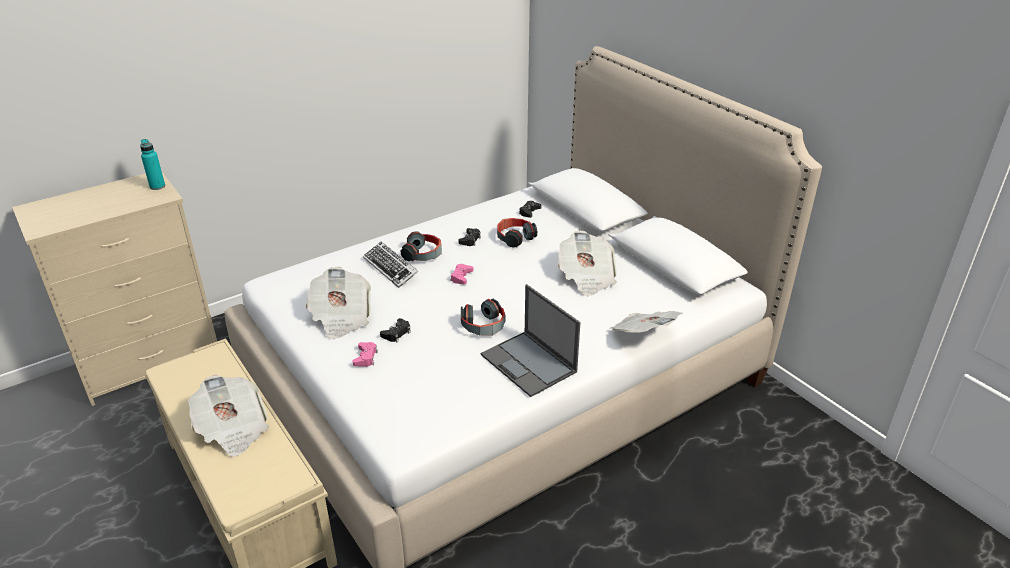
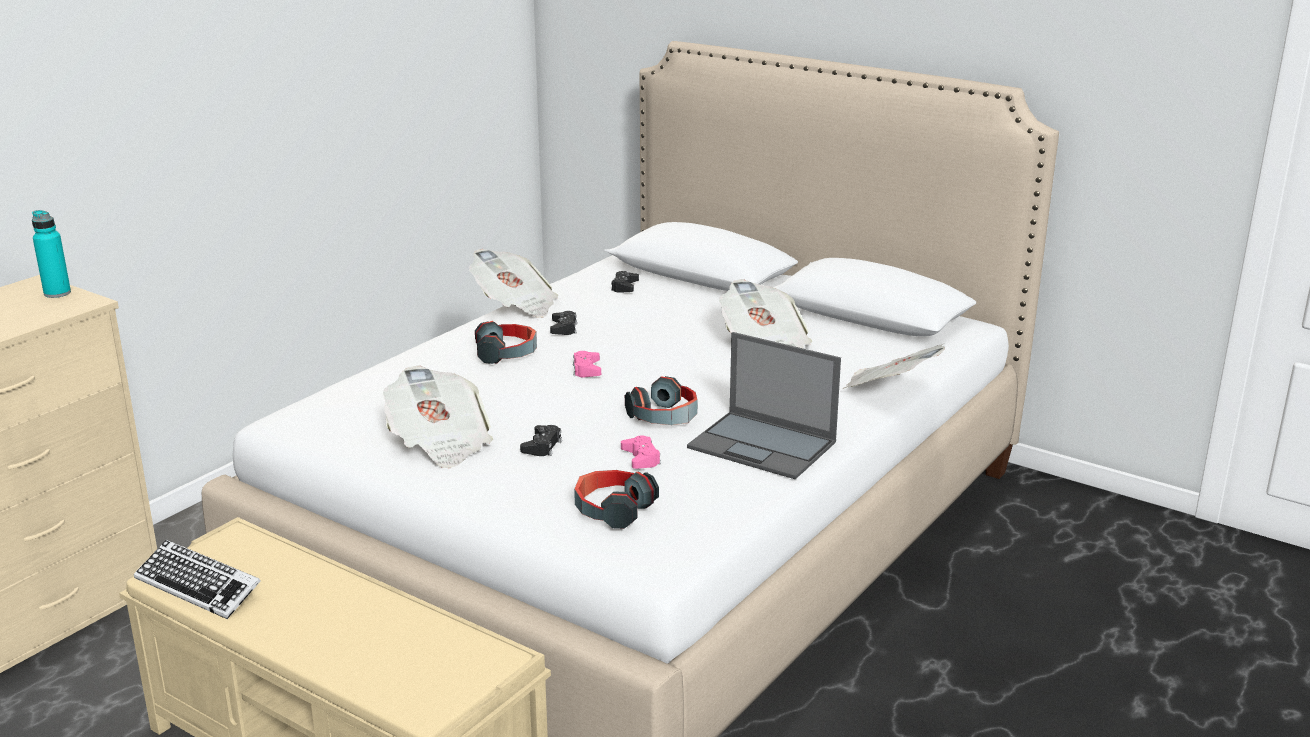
camera: 20 degrees left, 10 degrees down
newspaper [188,375,269,457] -> newspaper moved to [469,249,558,318]
pink game controller [353,342,378,367] -> pink game controller moved to [621,435,661,469]
keyboard [363,241,418,288] -> keyboard moved to [134,540,260,619]
headphones [497,218,537,248] -> headphones moved to [574,470,659,529]

